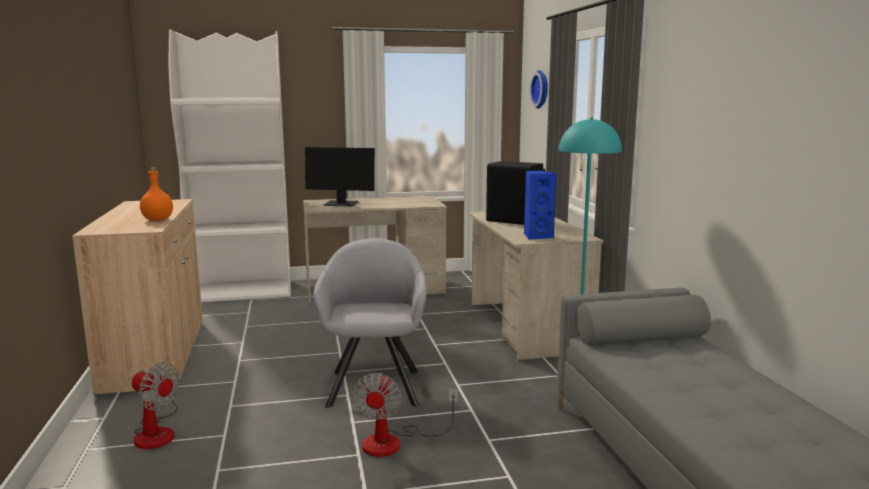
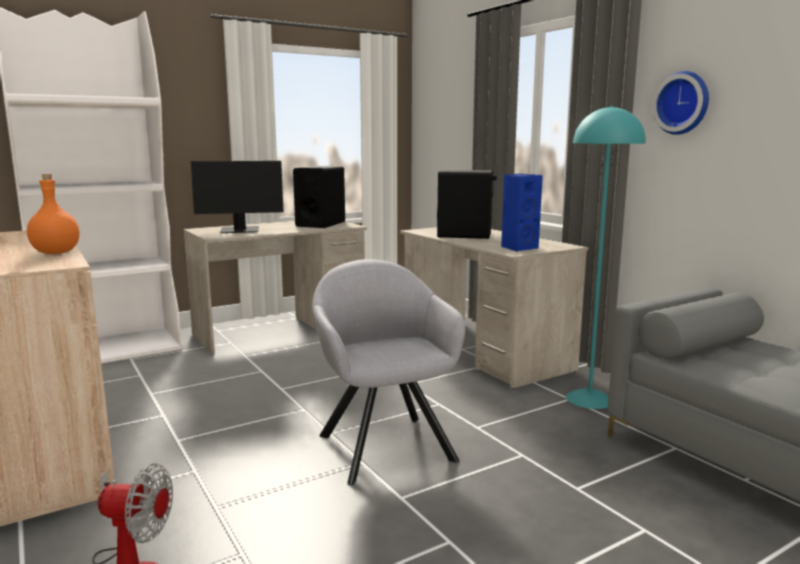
camera: 20 degrees left, 0 degrees up
fan [352,373,458,457] -> none
wall clock [530,70,548,109] -> wall clock moved to [652,71,709,135]
none -> black speaker [293,166,345,228]

